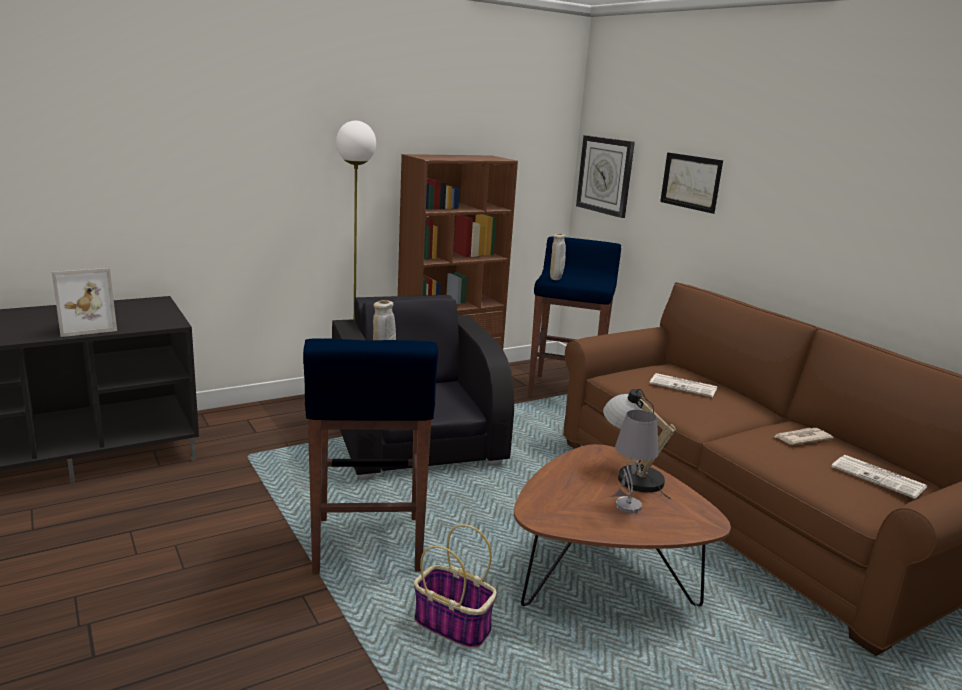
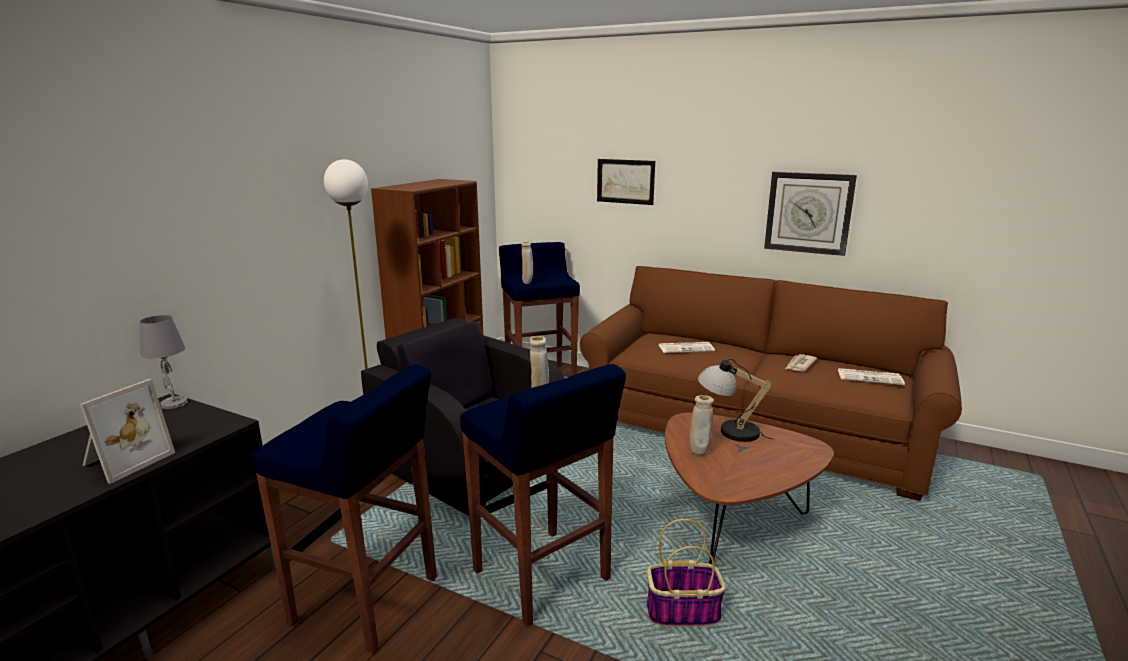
camera: 30 degrees left, 0 degrees up
wall clock [576,135,635,218] -> wall clock moved to [764,172,857,256]
grey table lamp [615,410,659,513] -> grey table lamp moved to [140,315,188,409]
none -> blue stool [252,365,437,654]
none -> beige vase [690,395,714,455]

